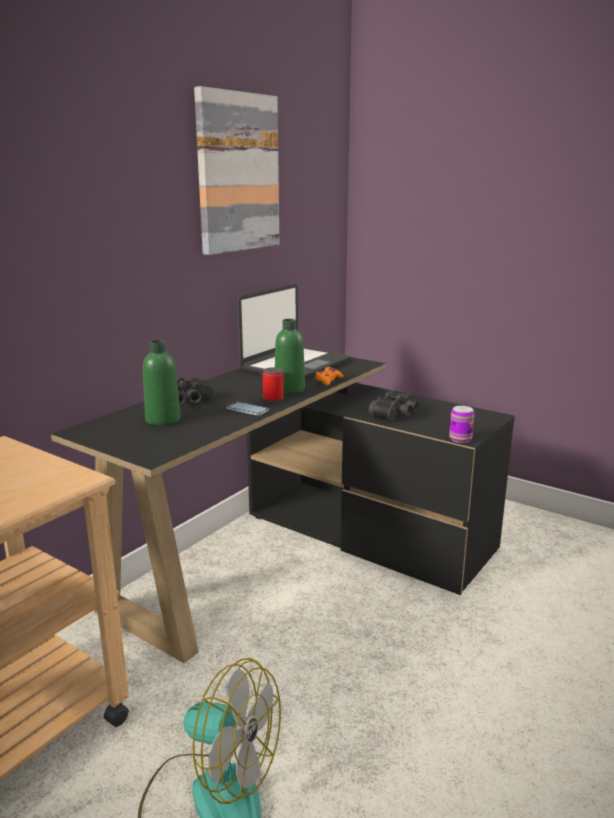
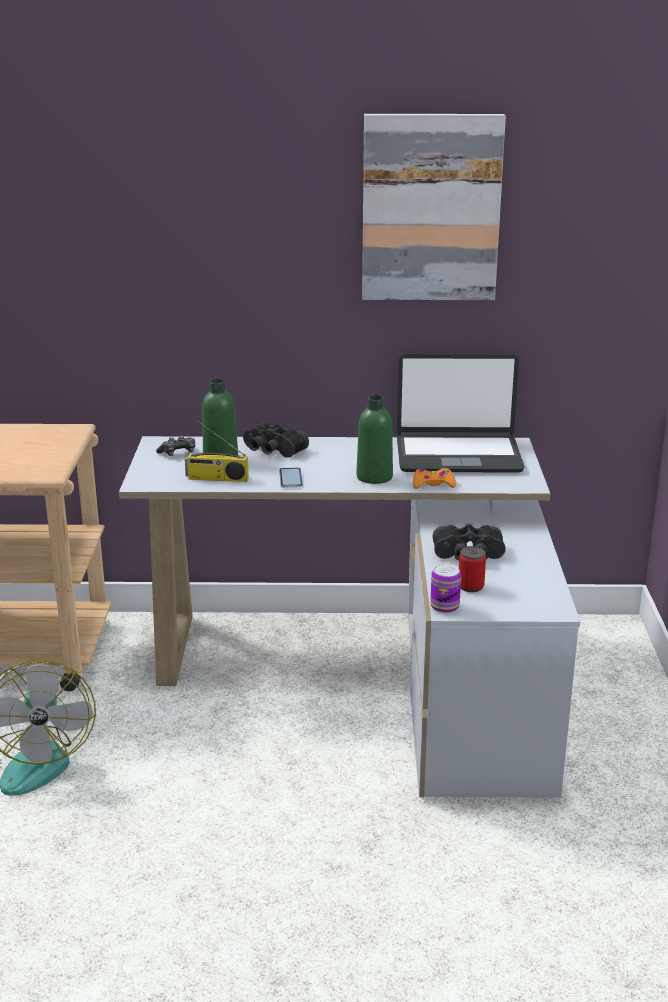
camera: 55 degrees right, 5 degrees up
black desk [51,357,515,663] -> white desk [119,436,580,798]
can [263,367,284,402] -> can moved to [459,546,486,592]
none -> game controller [156,435,195,456]
none -> radio [185,420,249,482]

